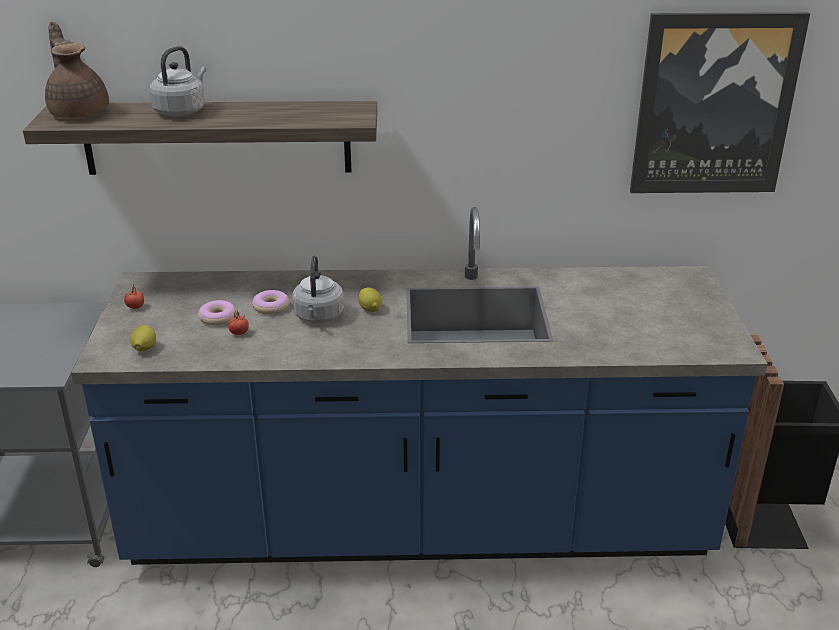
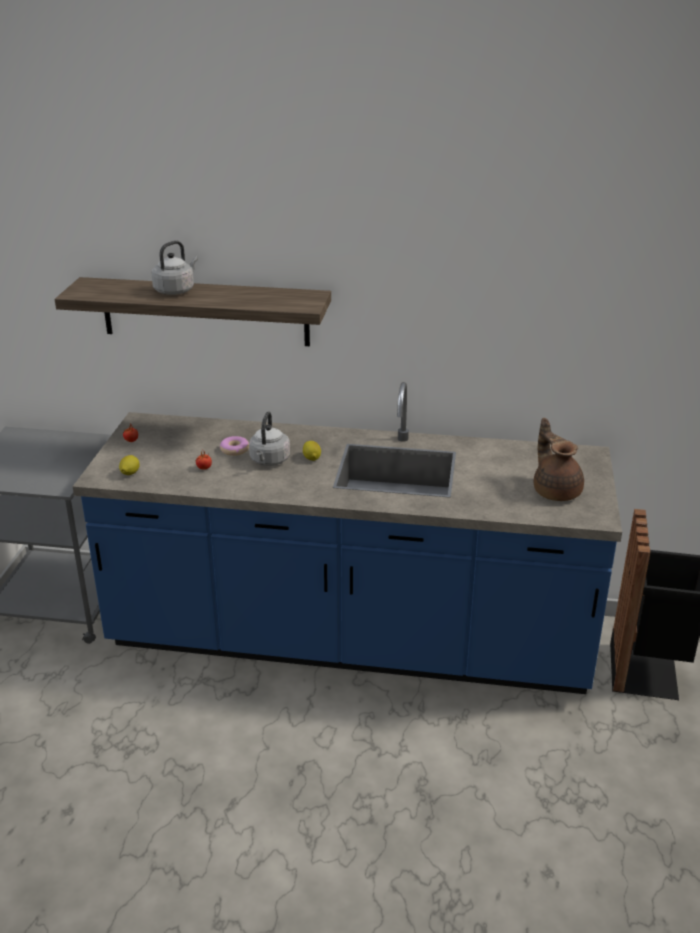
camera: 10 degrees right, 0 degrees up
brown teapot [45,22,109,118] -> brown teapot moved to [534,418,584,501]
donut [198,300,236,326] -> none
picture [630,12,810,193] -> none

